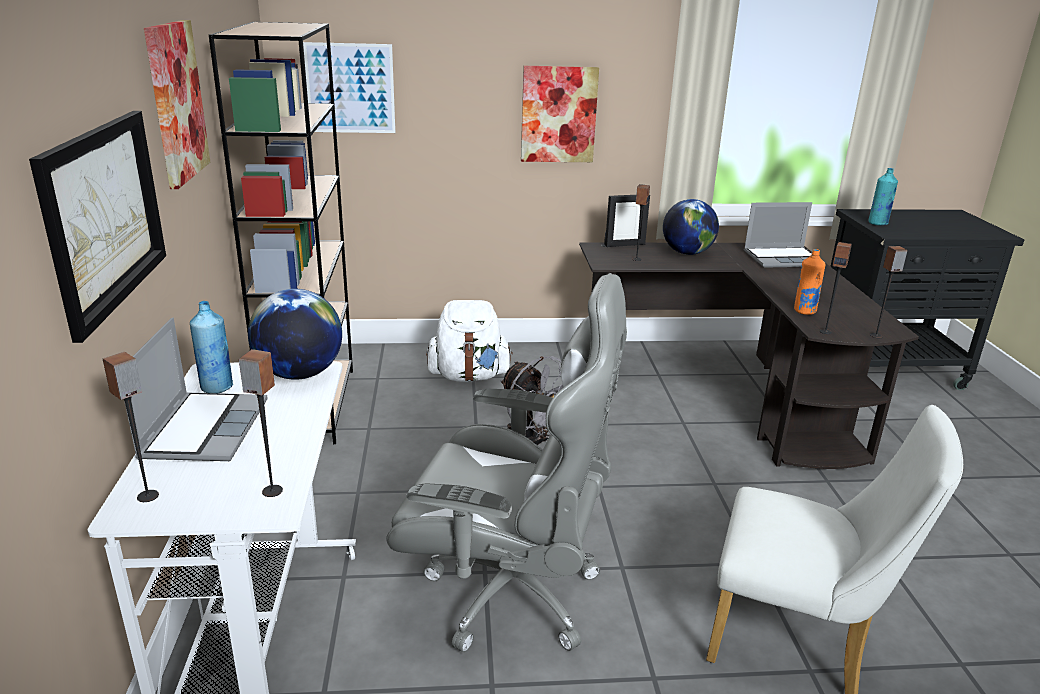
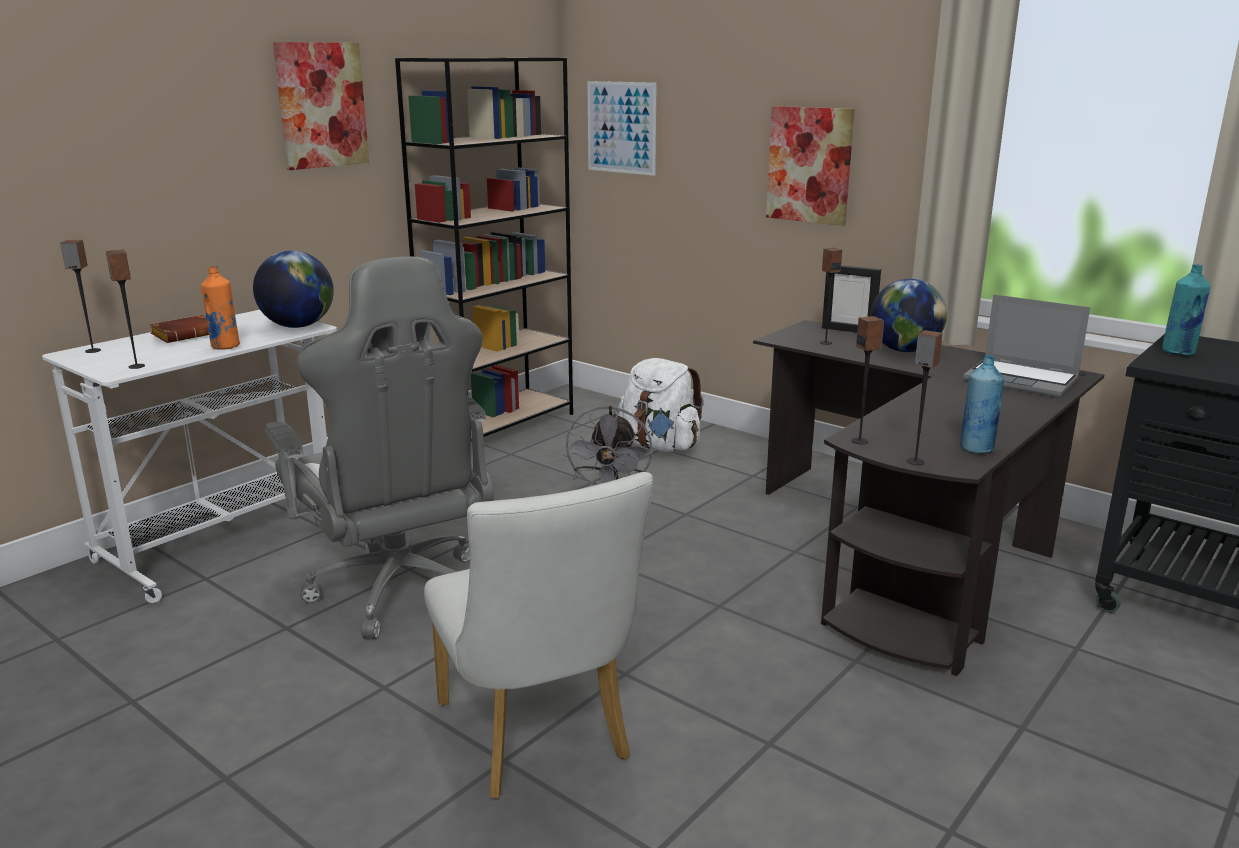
camera: 45 degrees right, 5 degrees down
picture [29,111,166,343] -> none
laptop [124,318,268,461] -> brown book [149,315,209,343]
blue bottle [190,301,233,393] -> blue bottle moved to [960,355,1004,454]
orange bottle [794,249,826,315] -> orange bottle moved to [201,266,240,350]

